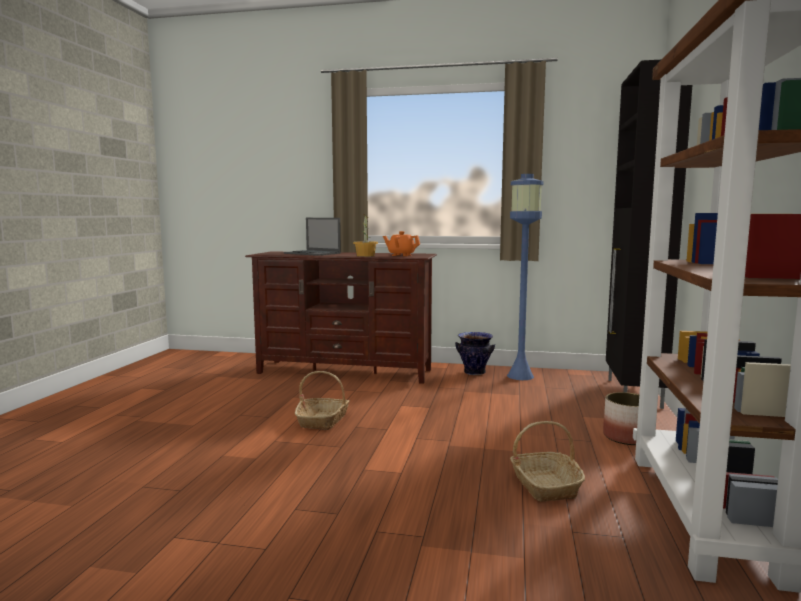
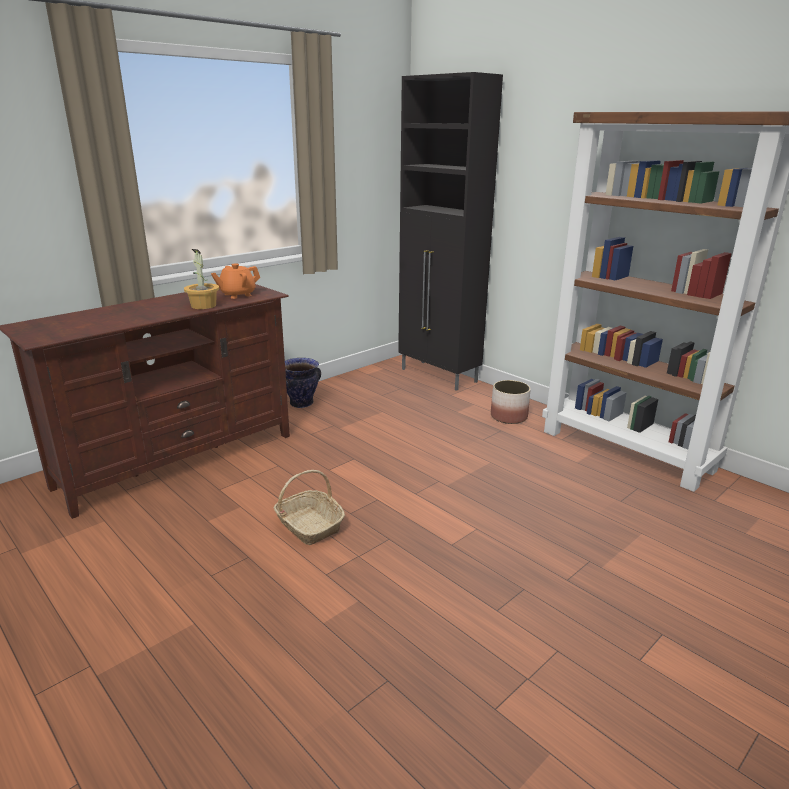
camera: 55 degrees left, 15 degrees up
laptop [284,218,341,256] -> none
blue floor lamp [507,174,543,380] -> none
basket [510,421,585,502] -> none

